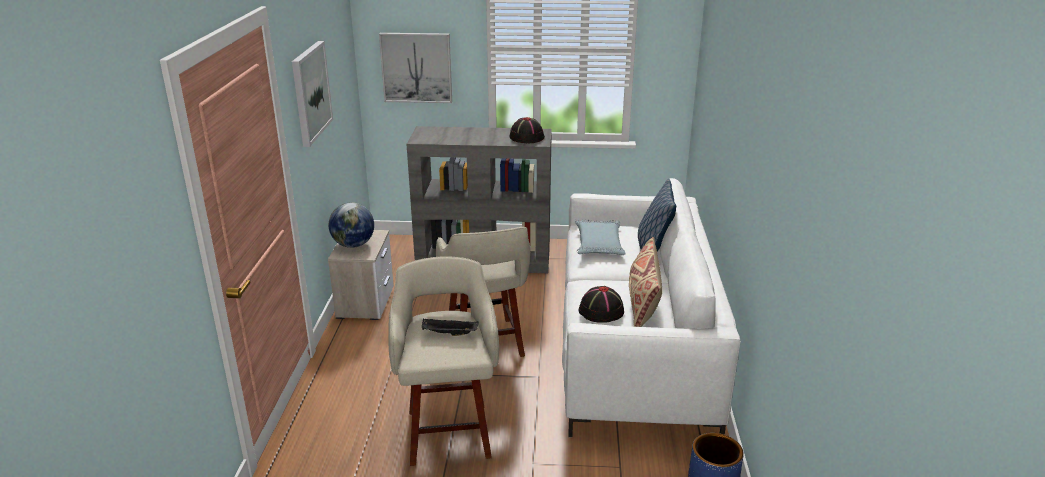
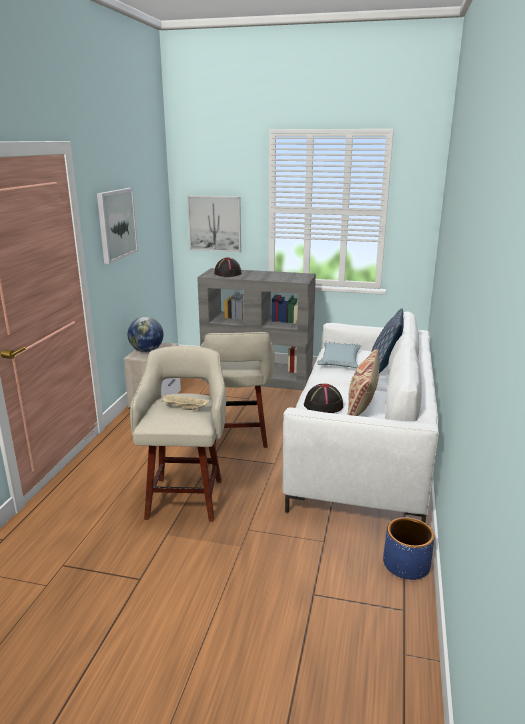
camera: 10 degrees right, 5 degrees down
black tray [422,319,479,336] -> beige tray [161,394,209,410]
black hat [509,117,545,143] -> black hat moved to [215,257,242,277]

